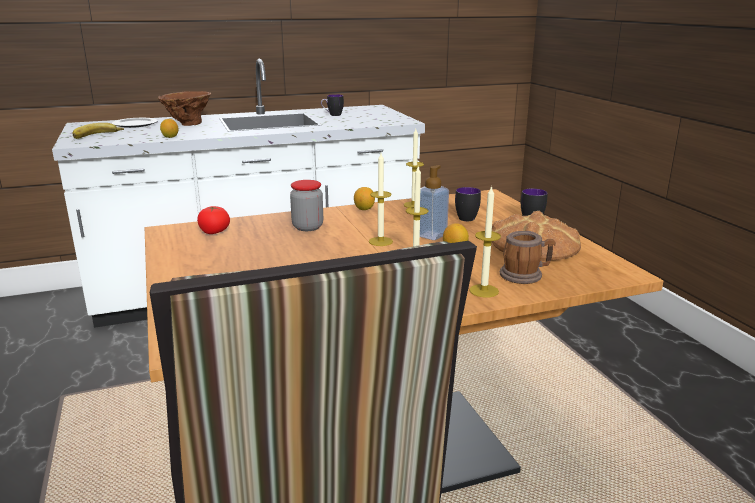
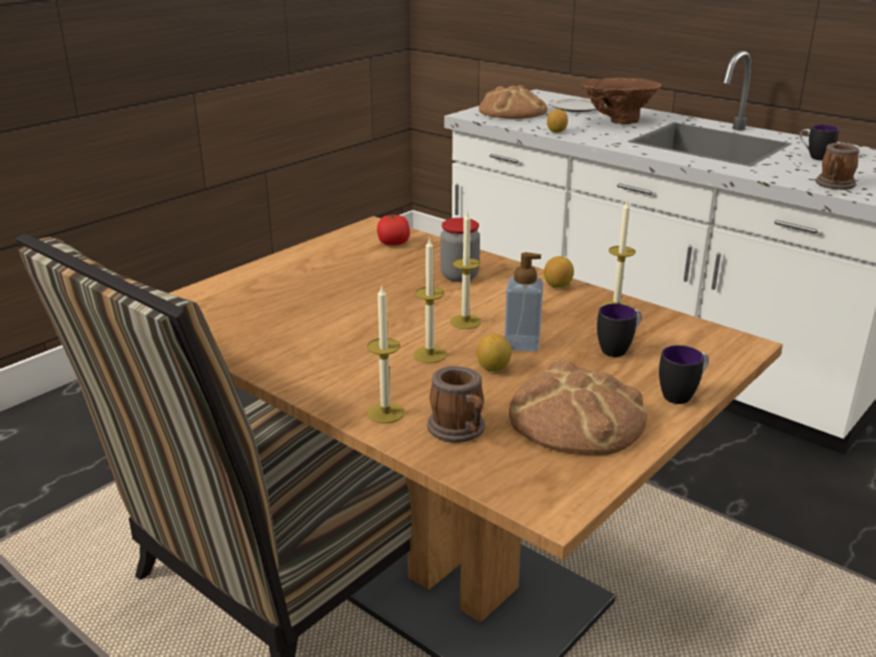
camera: 60 degrees right, 5 degrees up
banana [73,123,124,139] -> bread [479,85,548,119]
none -> mug [816,143,859,190]

